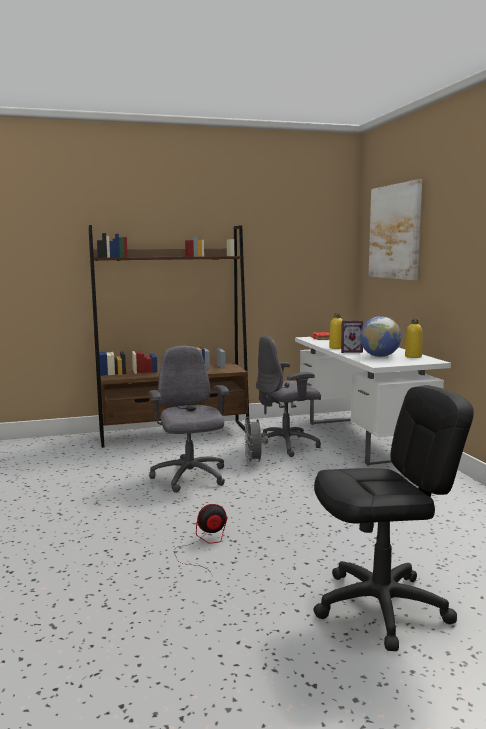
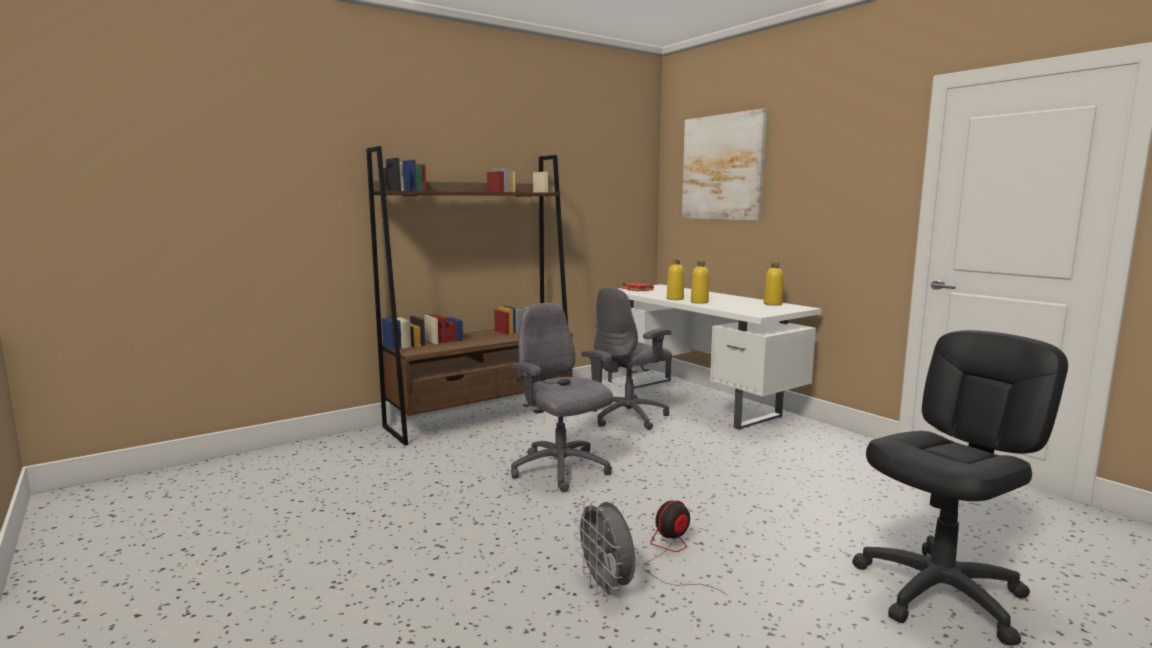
camera: 20 degrees left, 0 degrees up
grey fan [244,417,268,464] -> grey fan moved to [574,500,635,597]
picture frame [341,320,364,353] -> yellow bottle [691,261,709,304]
globe [360,316,401,357] -> none

